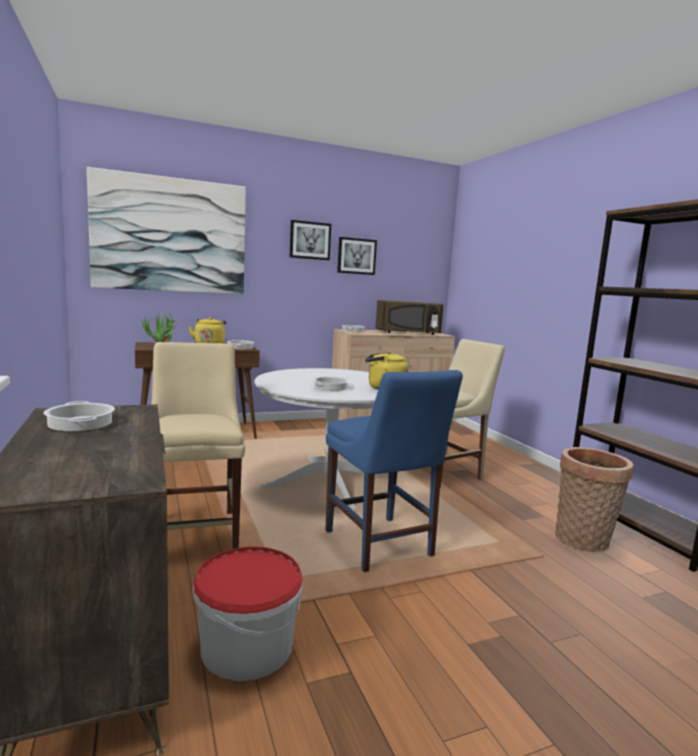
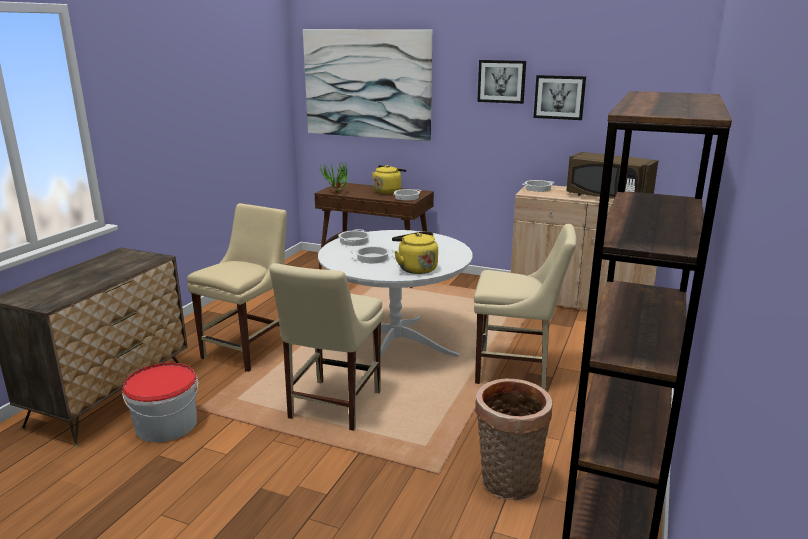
camera: 45 degrees right, 10 degrees up
cooking pot [43,401,115,431] -> cooking pot moved to [338,229,370,246]
blue chair [325,370,463,572] -> beige chair [269,263,384,431]

